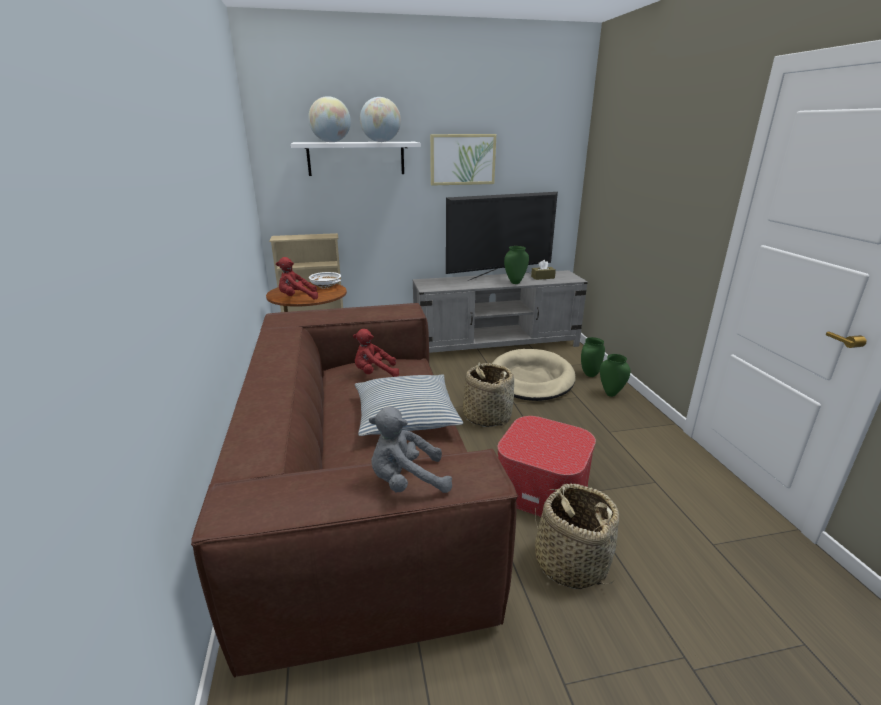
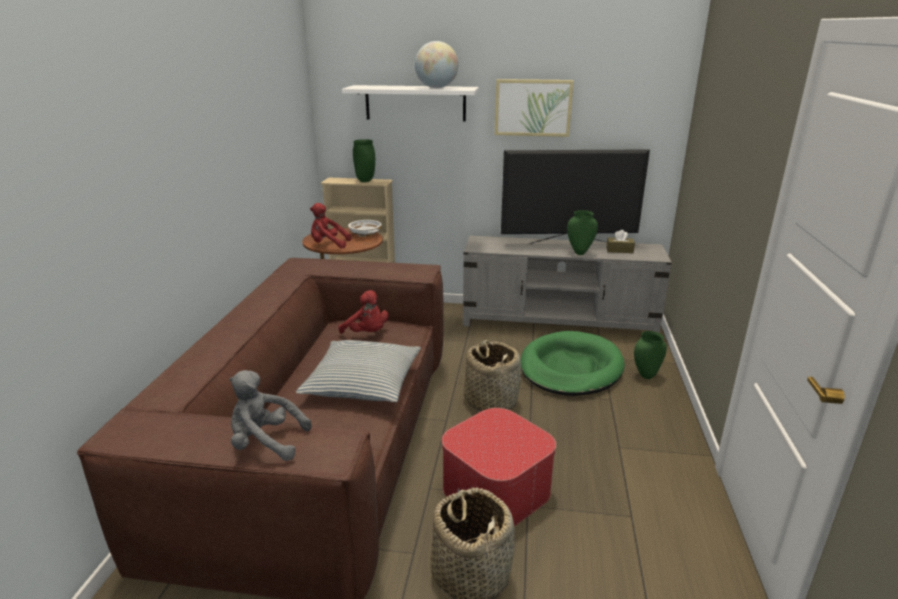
camera: 20 degrees right, 0 degrees up
globe [308,96,351,142] -> none
red plush toy [353,329,399,377] -> red plush toy turned 150 degrees counterclockwise [338,290,389,334]
beige dog bed [492,349,576,401] -> green dog bed [521,331,625,396]
green vase [600,354,630,397] -> green vase moved to [353,139,375,182]

